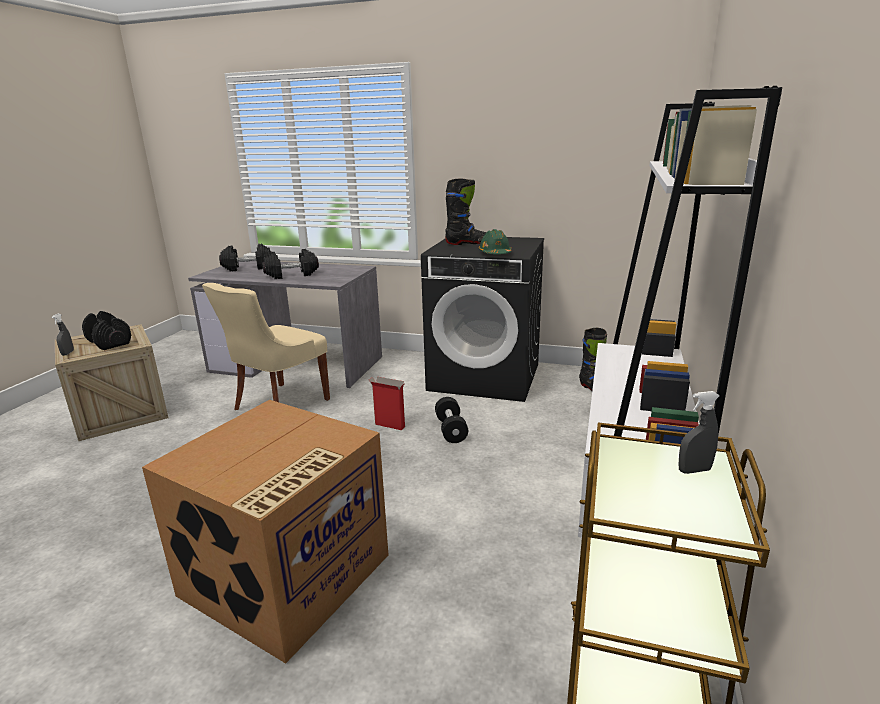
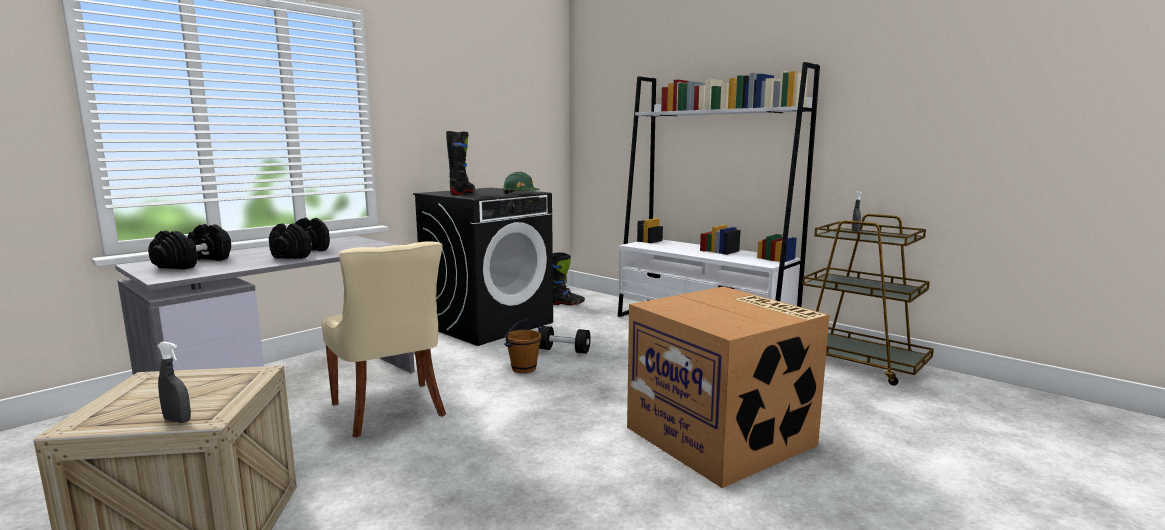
camera: 65 degrees left, 10 degrees down
black dumbbell [82,311,131,350] -> none
cardboard box [369,377,405,430] -> brown bucket [504,319,542,373]

